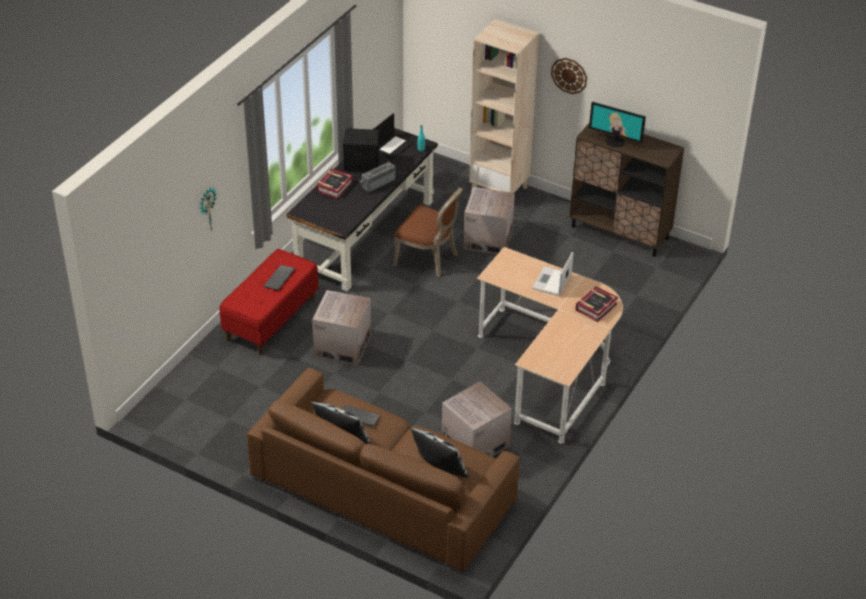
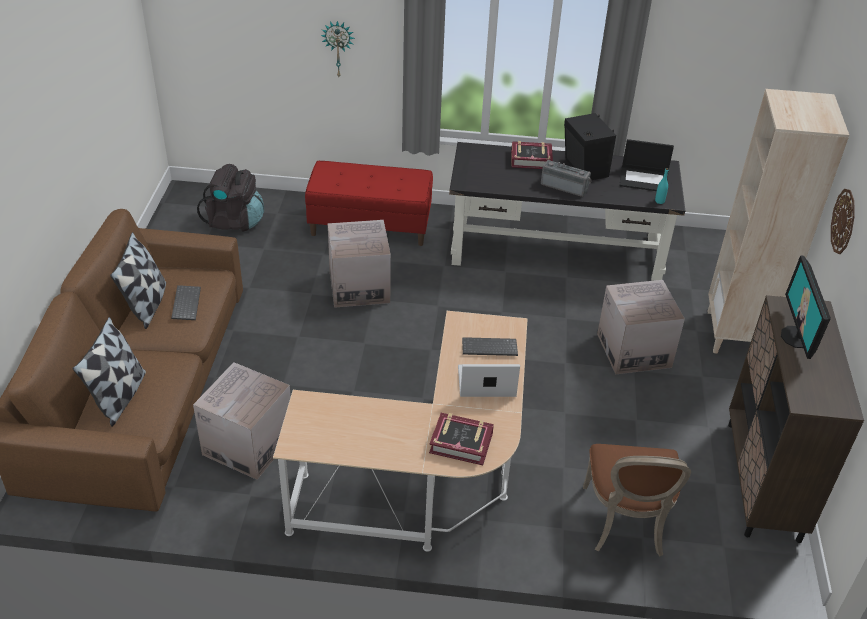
camera: 65 degrees right, 0 degrees up
keyboard [263,265,295,290] -> keyboard moved to [462,337,518,356]
brown chair [393,187,463,278] -> brown chair moved to [583,444,691,556]
none -> black backpack [197,164,264,232]

